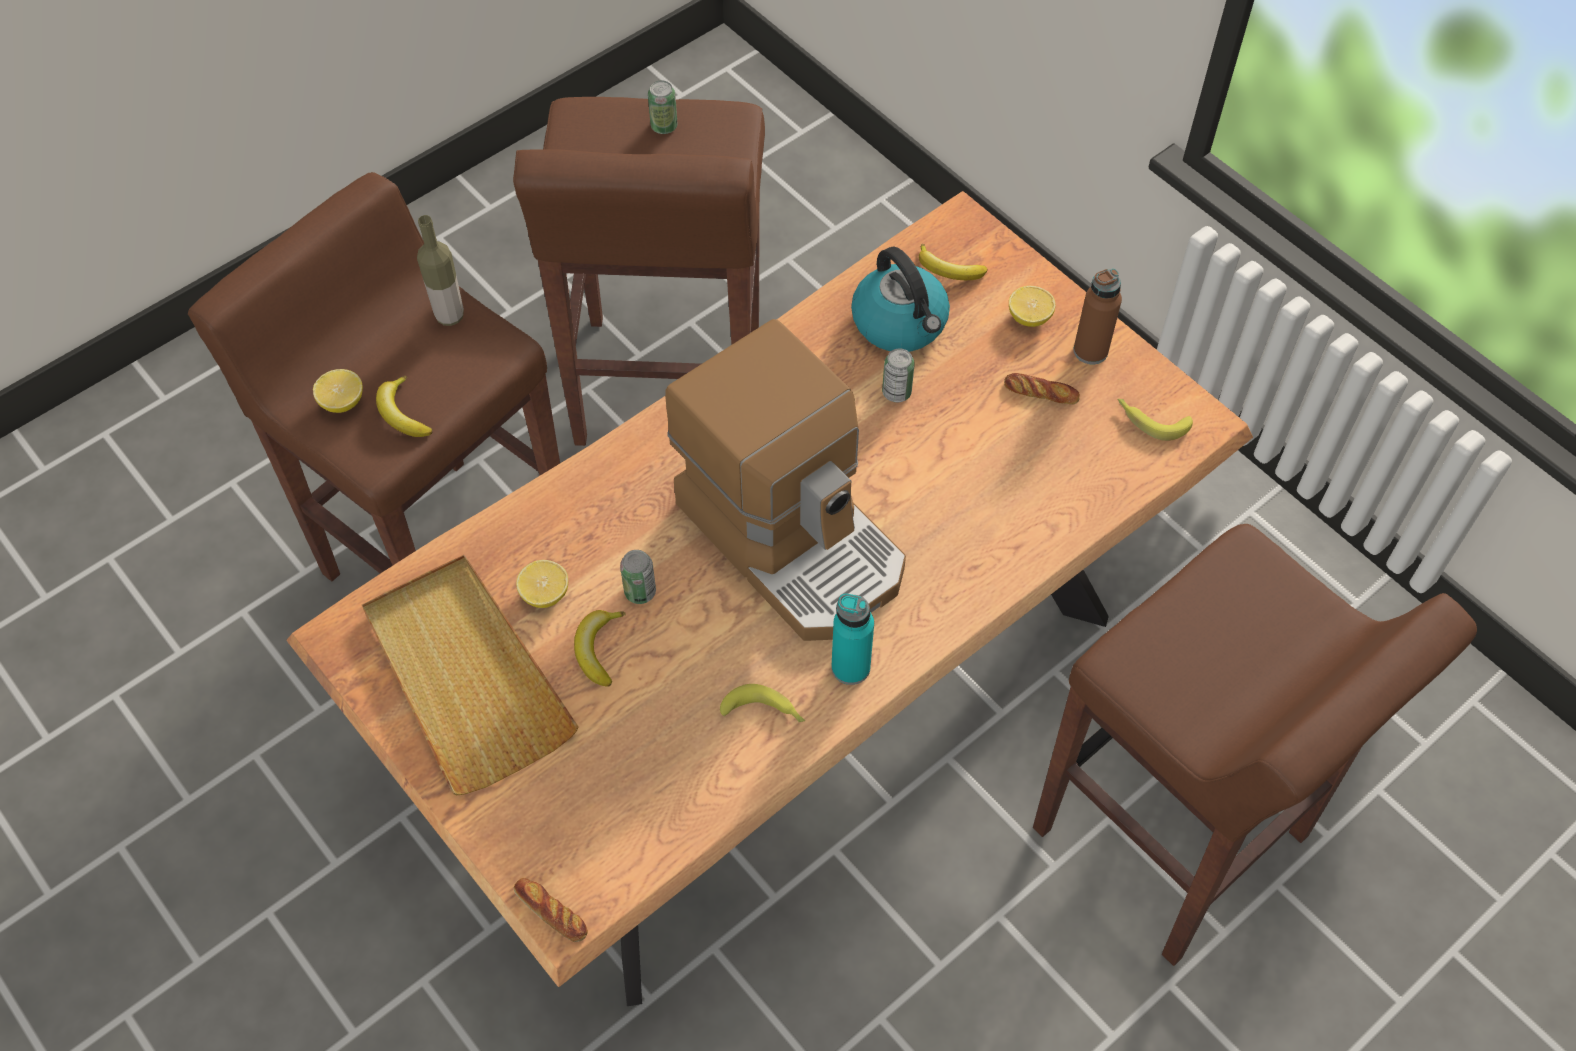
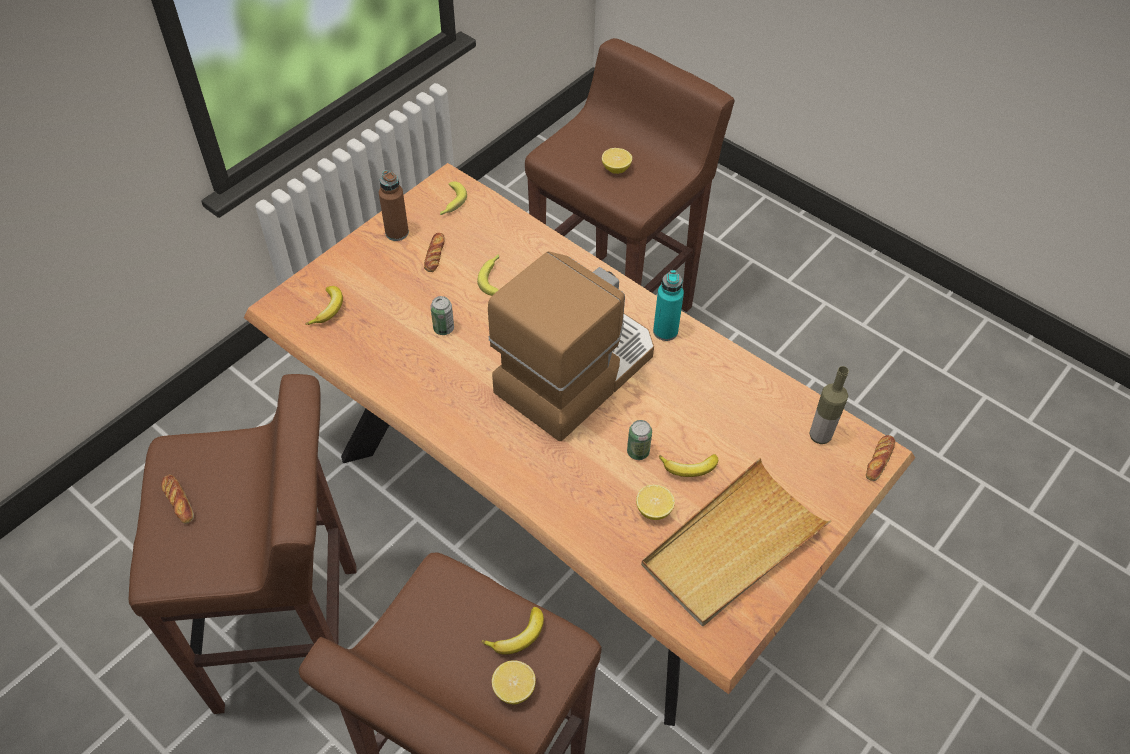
camera: 100 degrees left, 5 degrees down
bottle [417,215,464,326] -> bottle moved to [810,366,849,444]
can [648,80,677,134] -> bread [161,475,194,524]
banana [720,684,805,722] -> banana moved to [477,254,499,296]
kettle [851,247,950,352] -> none
lemon [1009,286,1055,327] -> lemon moved to [602,148,632,174]

